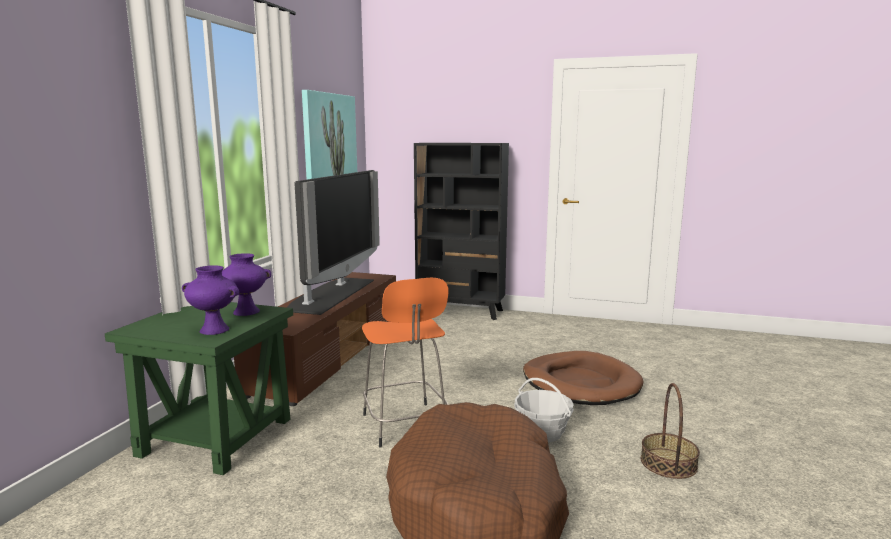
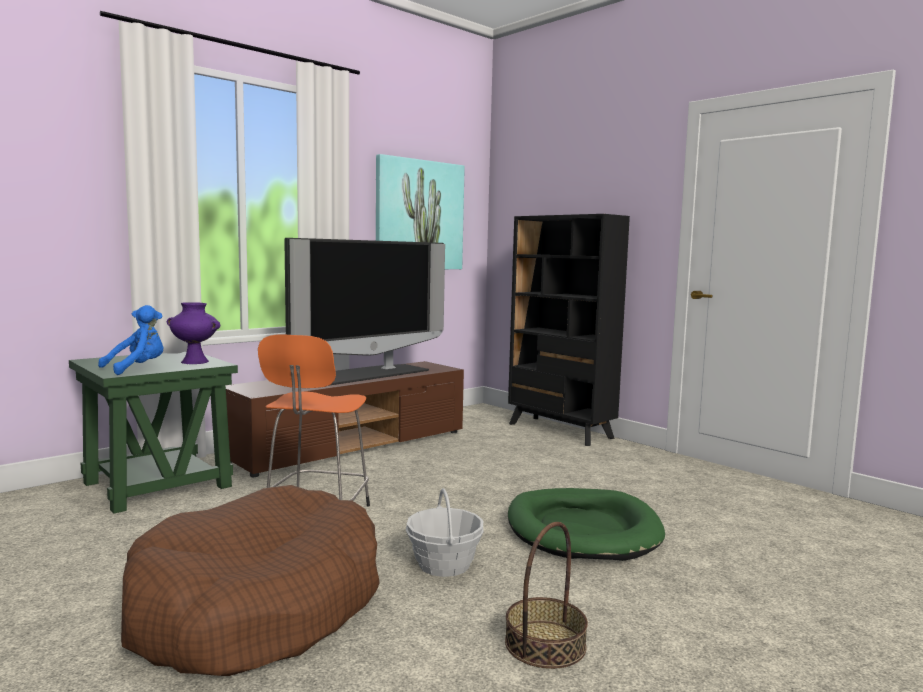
camera: 30 degrees right, 5 degrees down
purple vase [182,265,239,335] -> blue plush toy [98,305,164,375]
brown dog bed [523,351,644,405] -> green dog bed [508,488,665,561]

